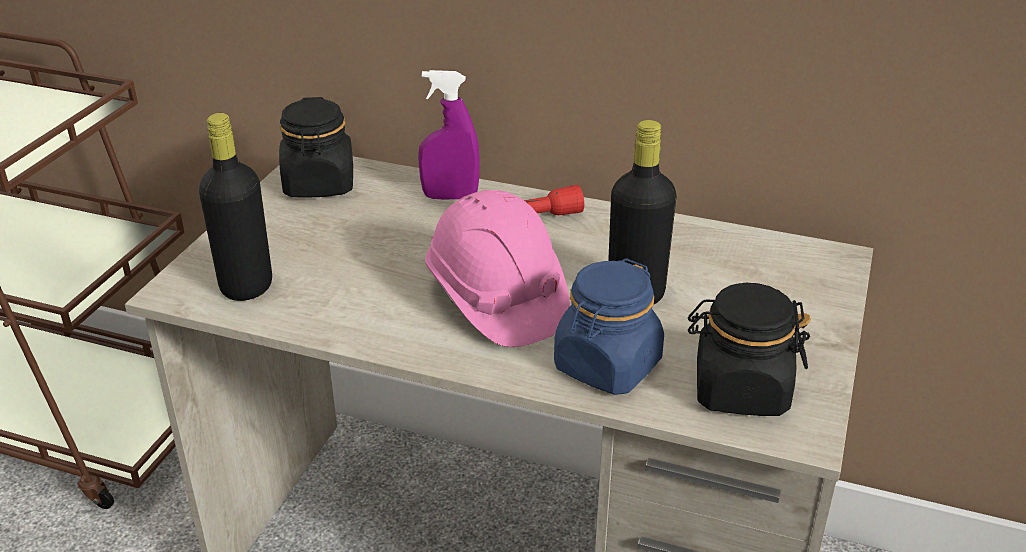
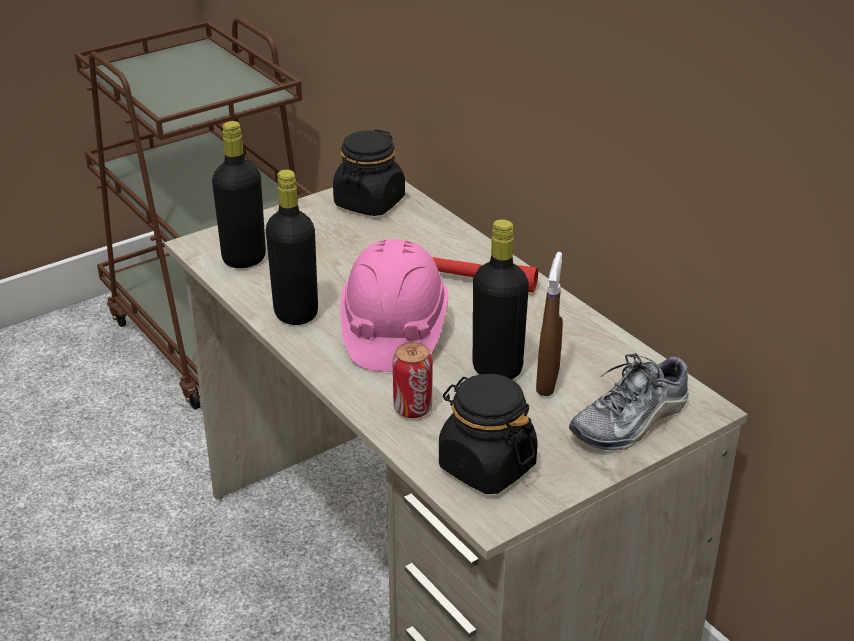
camera: 35 degrees right, 0 degrees up
purple spray bottle [418,70,480,199] -> none
blue jar [554,258,664,395] -> can [392,342,433,418]
none -> black bottle [266,170,318,325]
none -> brown spray bottle [536,252,563,396]
none -> shoe [569,353,689,450]

